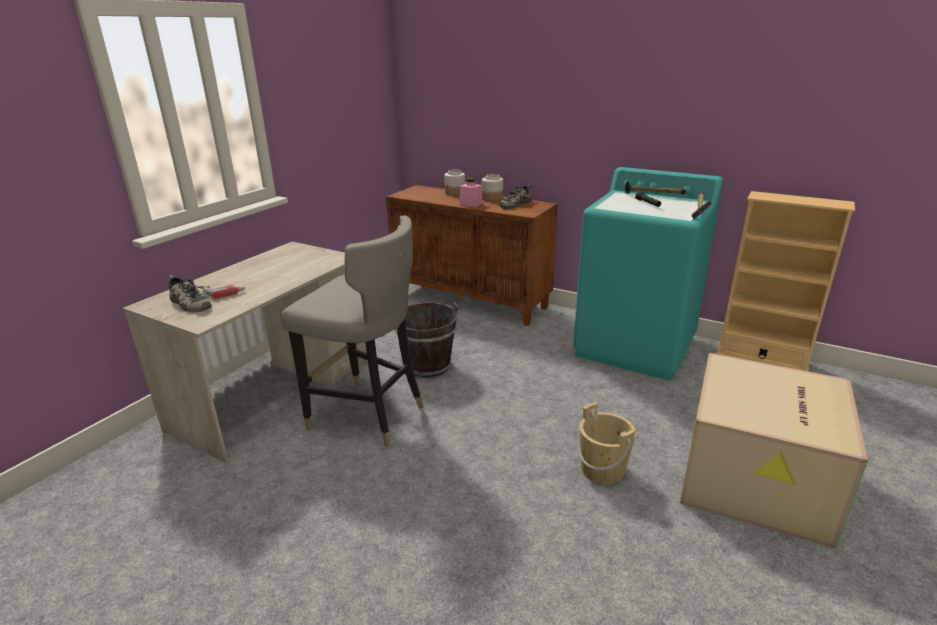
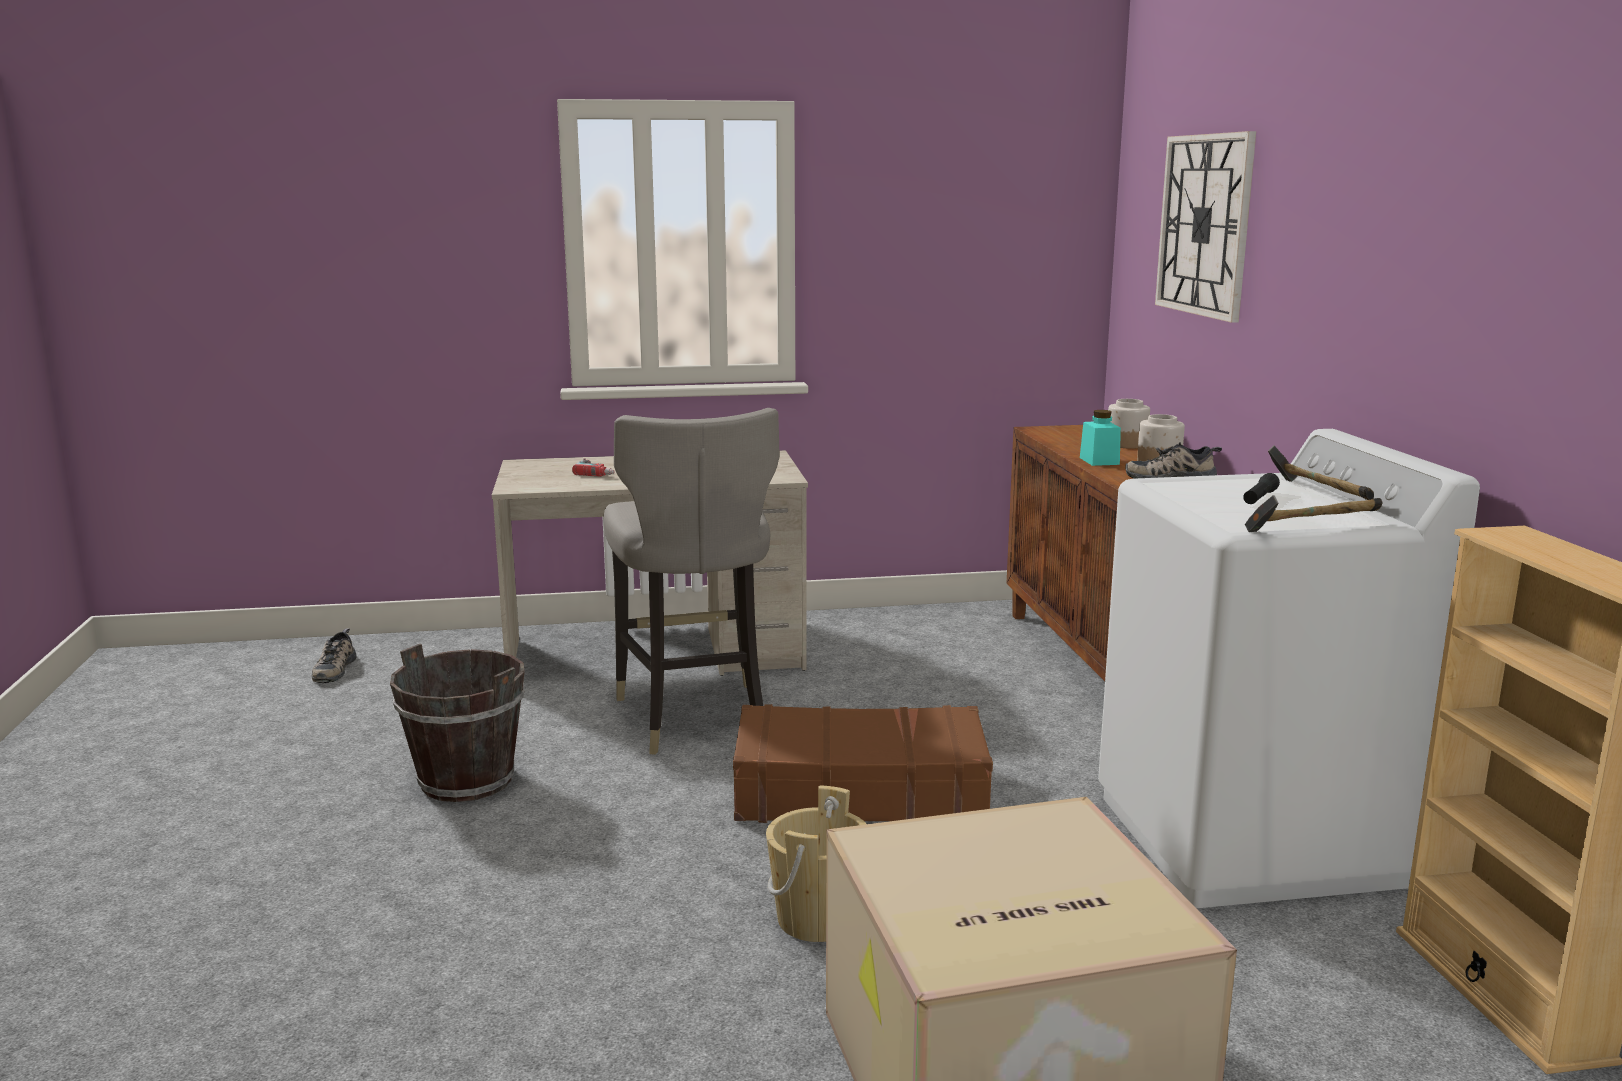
camera: 50 degrees right, 10 degrees down
shoe [169,275,212,312] -> shoe moved to [312,628,357,683]
brown bucket [395,302,458,378] -> brown bucket moved to [390,644,525,802]
pink jar [460,178,483,207] -> turquoise jar [1080,410,1121,466]
turquoise washing machine [573,167,724,381] -> white washing machine [1098,429,1480,908]
none -> brown suitcase [733,704,993,823]
none -> wall clock [1155,131,1256,323]

